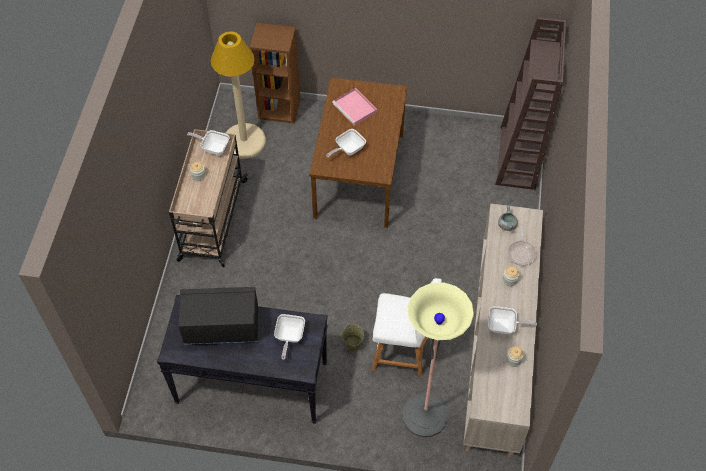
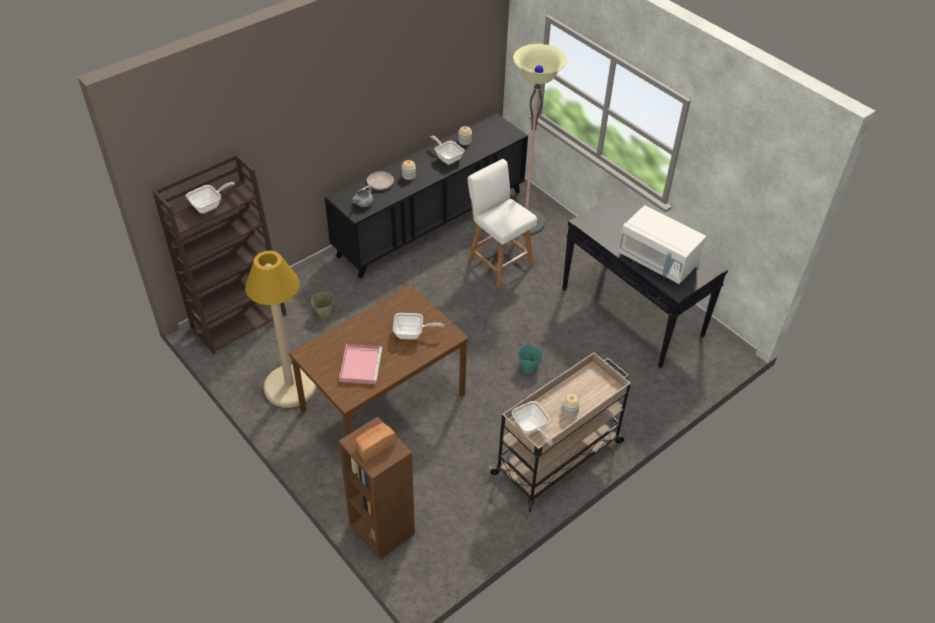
camera: 140 degrees left, 10 degrees down
black microwave [178,287,258,345] -> white microwave [618,205,706,284]
beige floor lamp [211,31,266,159] -> beige floor lamp moved to [245,251,316,408]
frying pan [274,314,305,360] -> frying pan moved to [186,182,235,213]
beige bucket [342,324,364,351] -> beige bucket moved to [311,290,334,319]
beige cabinet [463,203,543,458] -> black cabinet [325,114,528,279]
none -> bread [354,423,397,461]
none -> turquoise bucket [518,342,543,373]

